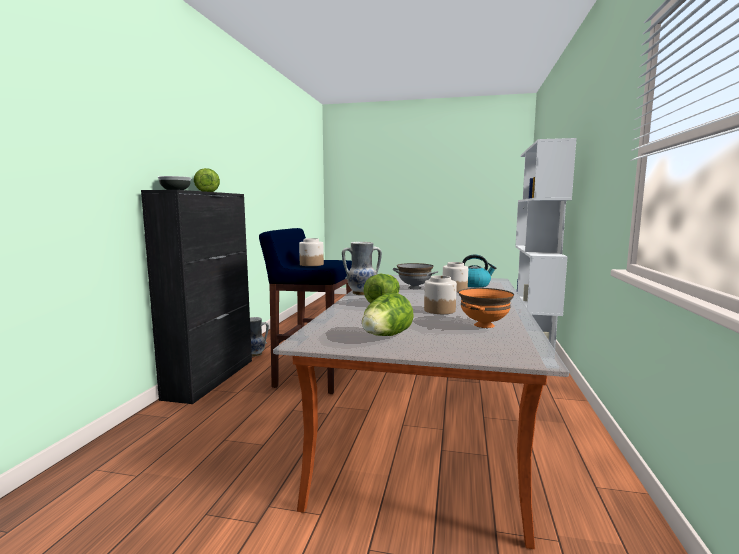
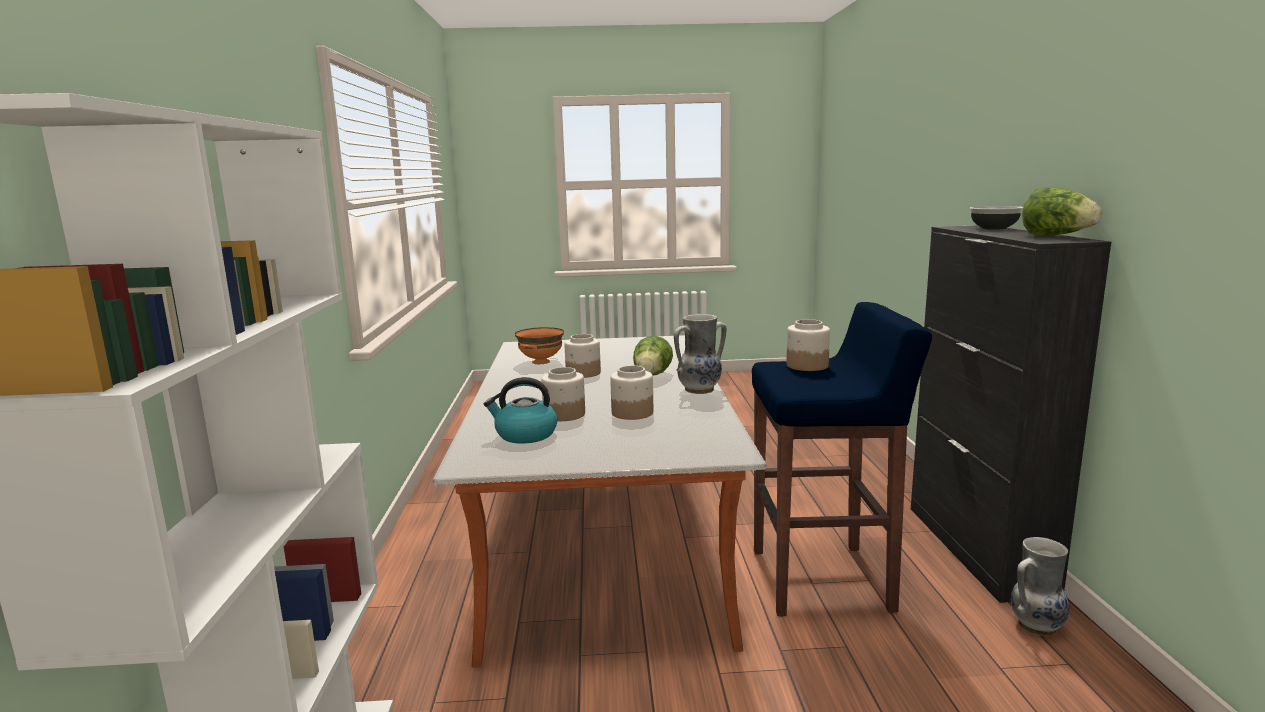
camera: 165 degrees right, 5 degrees up
lettuce [362,293,414,336] -> none
grey bowl [393,263,438,289] -> jar [610,366,653,420]

